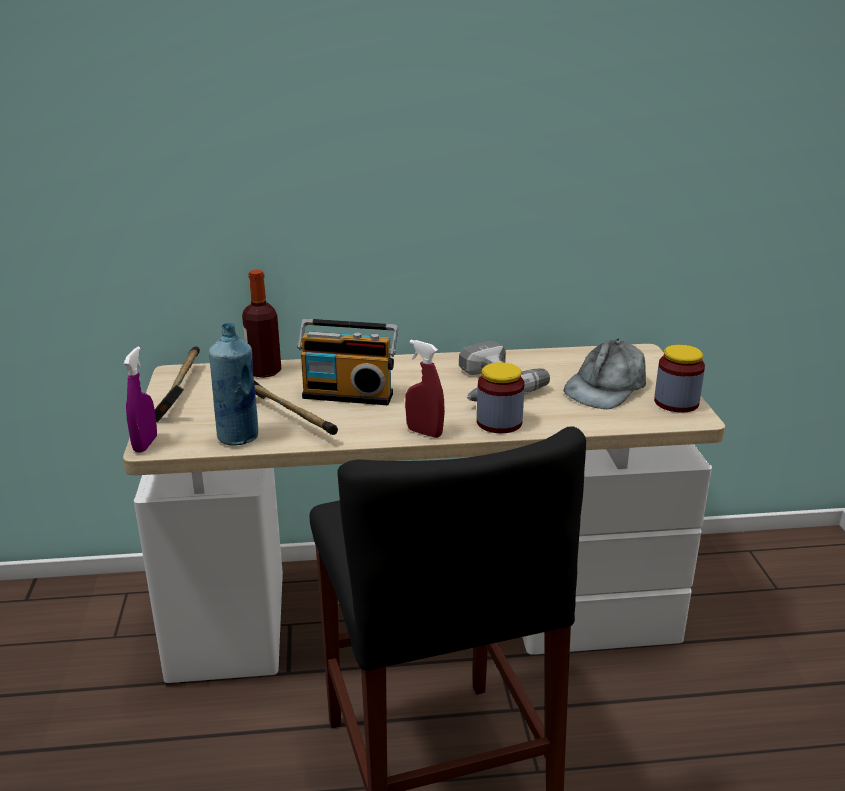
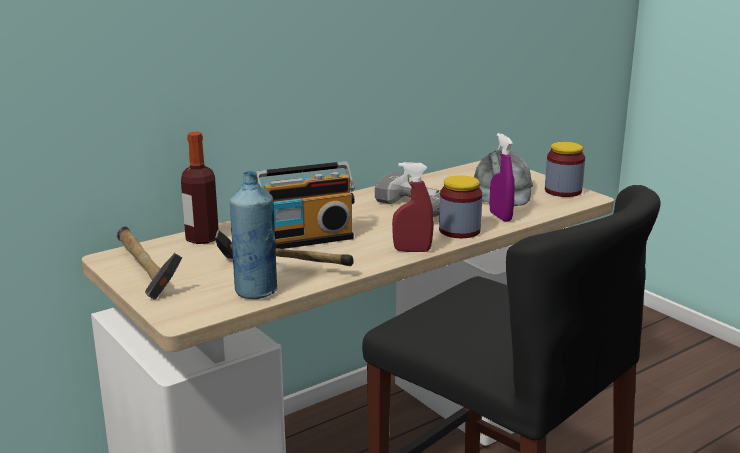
camera: 30 degrees left, 5 degrees down
purple spray bottle [123,347,157,453] -> purple spray bottle moved to [489,133,515,222]

